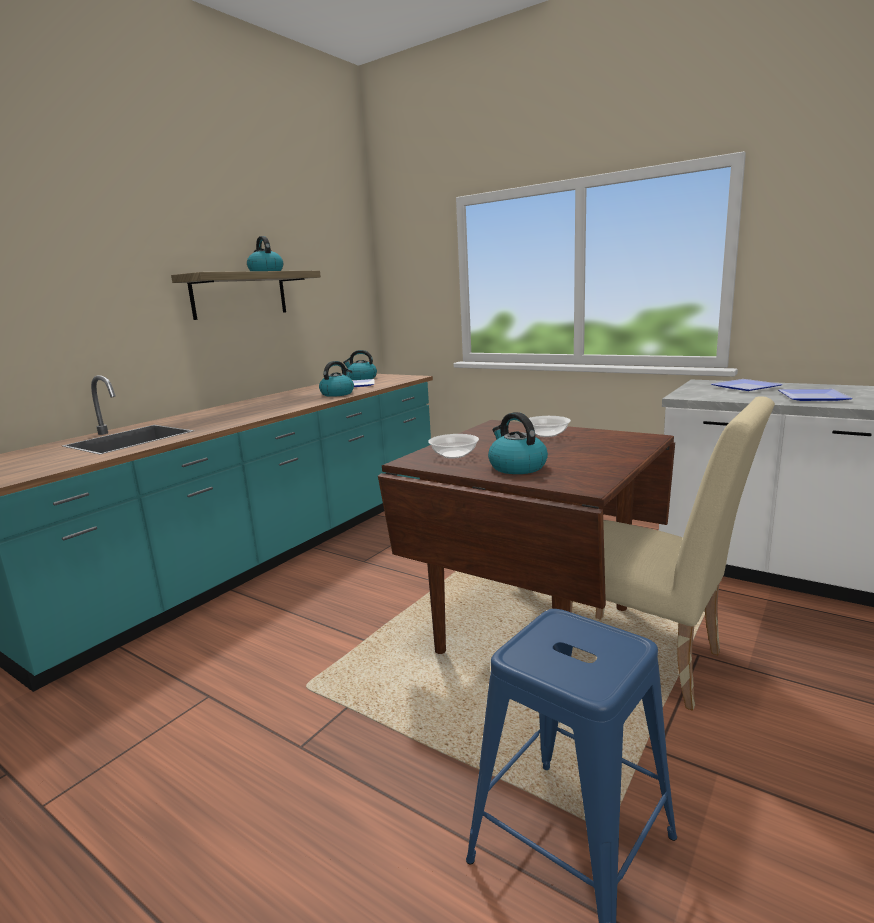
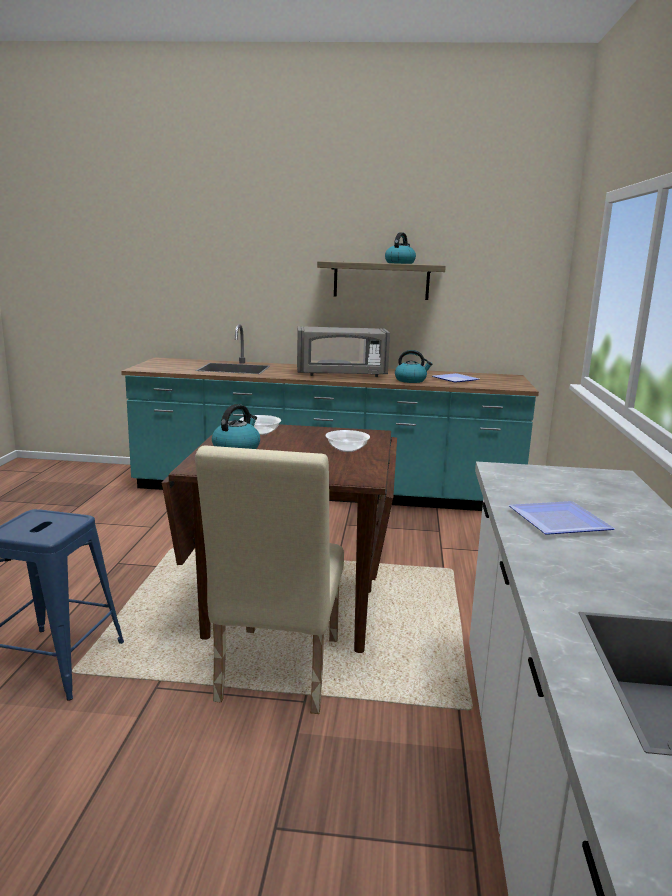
camera: 60 degrees right, 0 degrees up
kettle [343,350,377,380] -> none
plate [711,379,783,391] -> none
none -> grey microwave [297,326,390,377]

